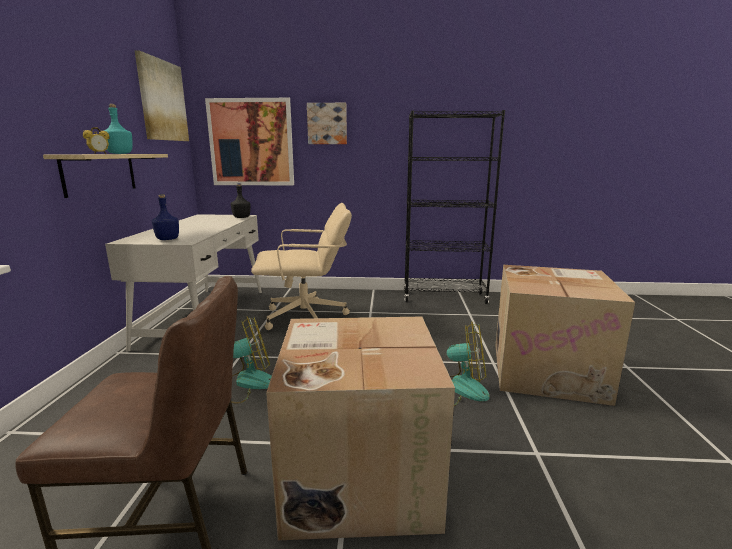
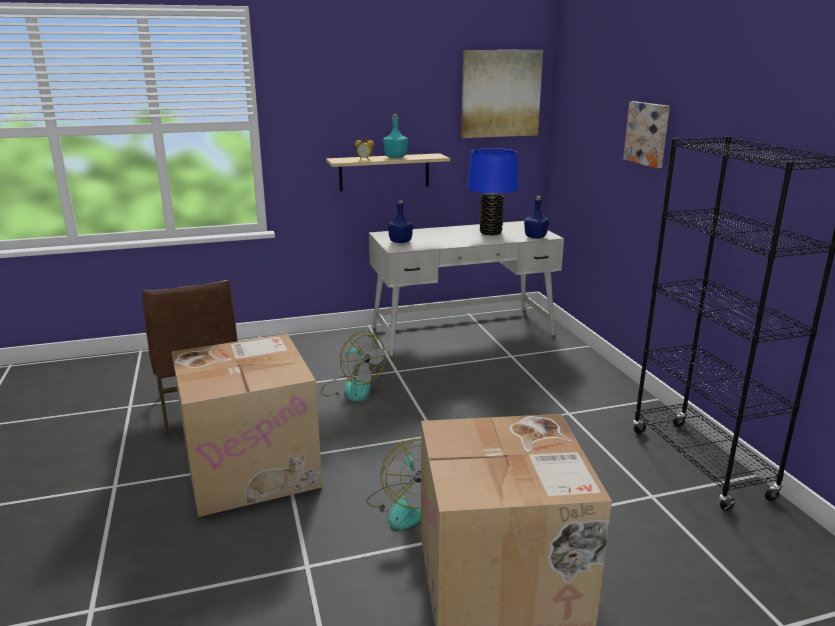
camera: 70 degrees right, 5 degrees up
picture [205,98,294,185] -> none
black bottle [231,183,251,218] -> blue bottle [524,196,549,239]
beige office chair [251,203,352,330] -> none
none -> blue table lamp [467,148,519,235]

